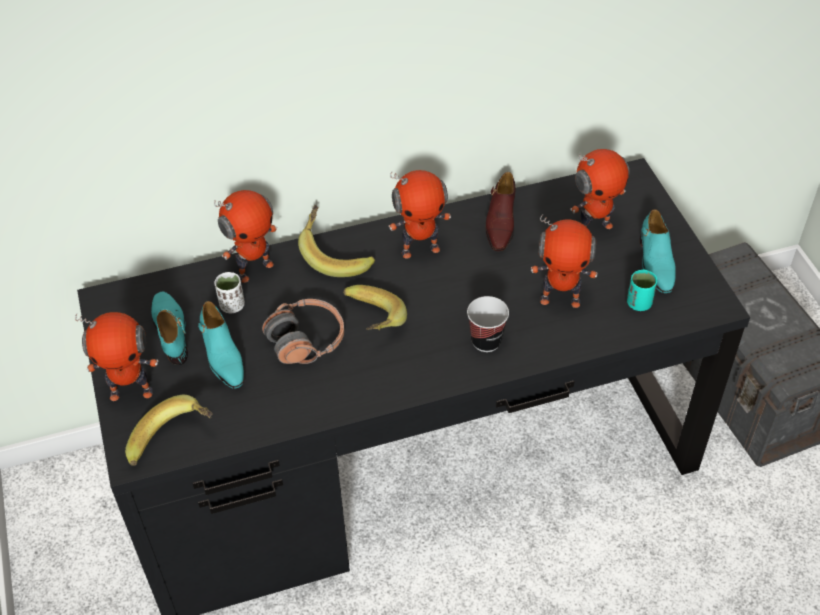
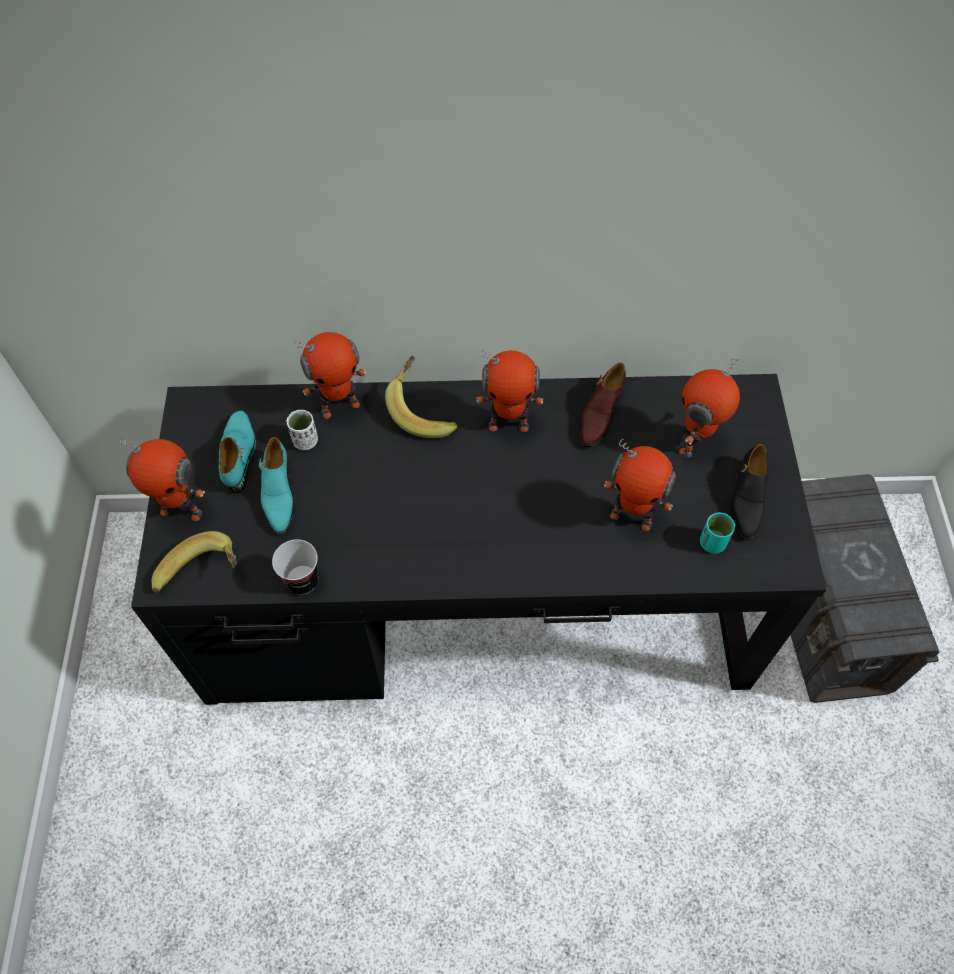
camera: 15 degrees right, 10 degrees up
headphones [262,299,344,364] -> none
banana [343,285,407,330] -> none
cup [467,296,509,352] -> cup moved to [272,539,318,594]
toy robot [570,149,630,229] -> toy robot turned 135 degrees clockwise [679,358,740,458]
turquoise shoe [640,209,676,293] -> black shoe [730,444,768,540]

